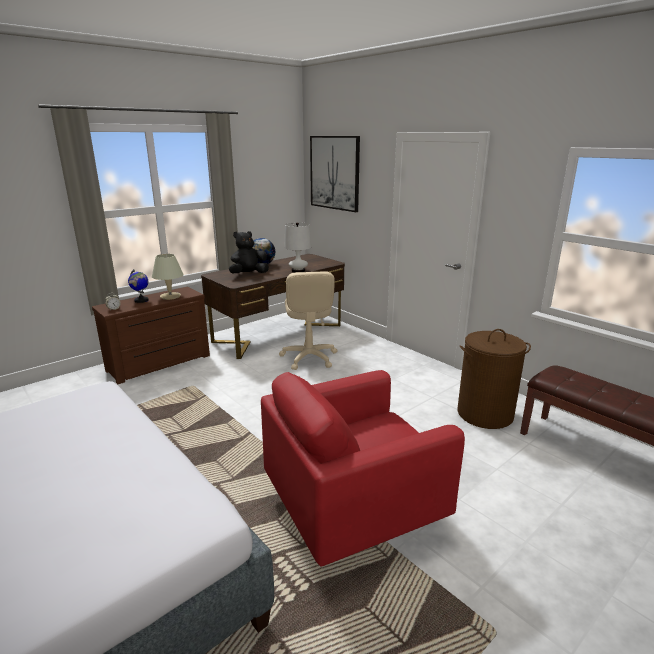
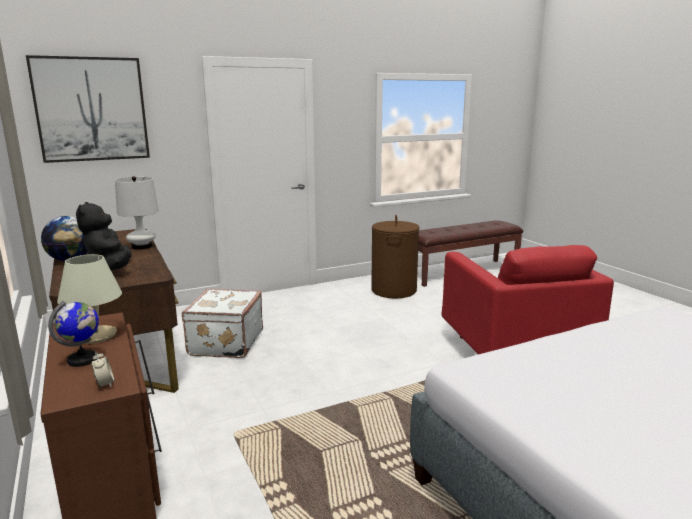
camera: 75 degrees left, 5 degrees down
beige office chair [279,271,338,370] -> white suitcase [182,288,263,358]

